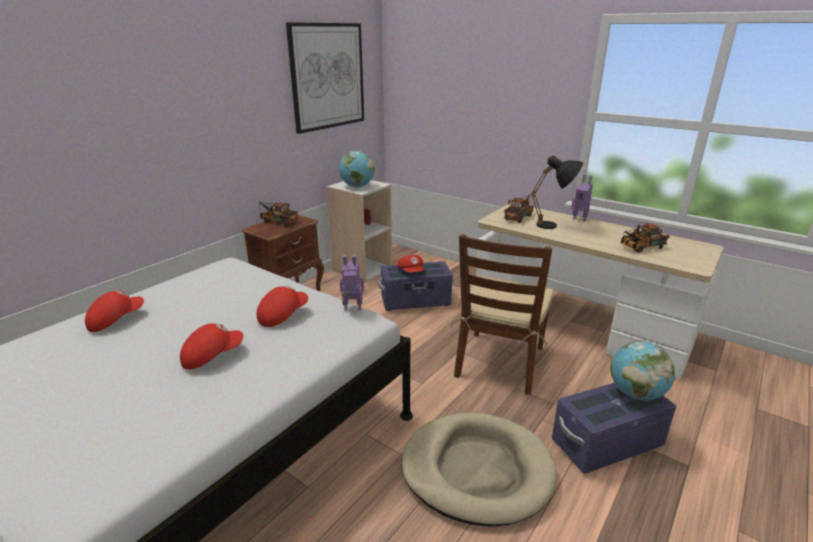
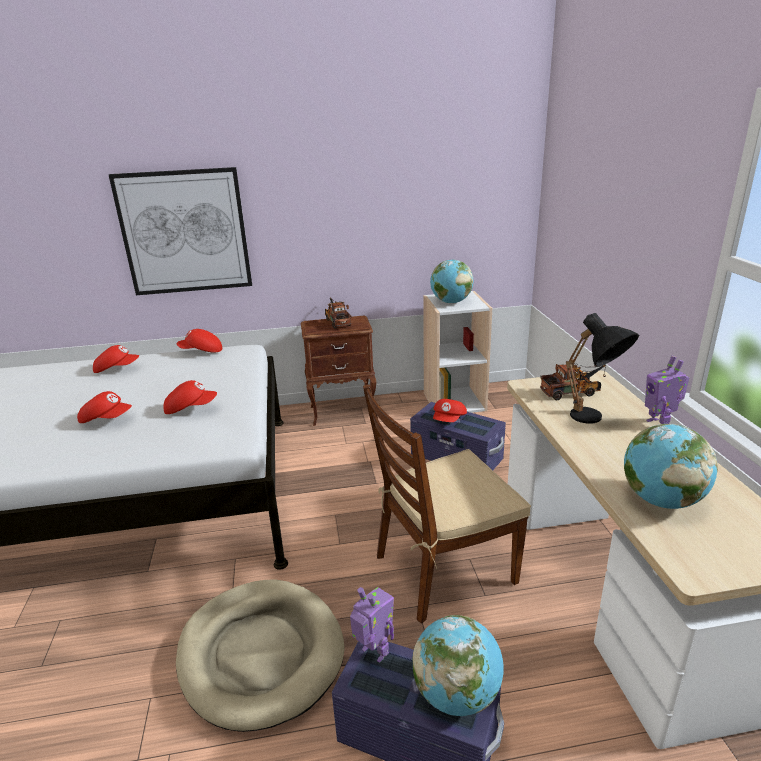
camera: 45 degrees right, 0 degrees up
picture [286,22,364,134] -> picture moved to [109,167,252,295]
toy robot [340,254,364,311] -> toy robot moved to [350,587,394,663]
toy truck [621,223,670,253] -> globe [624,424,718,509]
none -> red cap [177,329,222,353]

